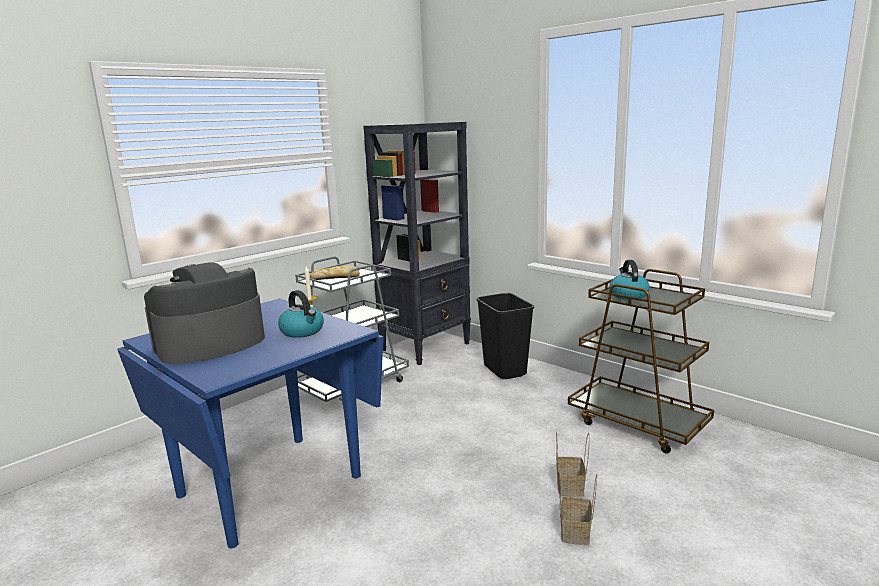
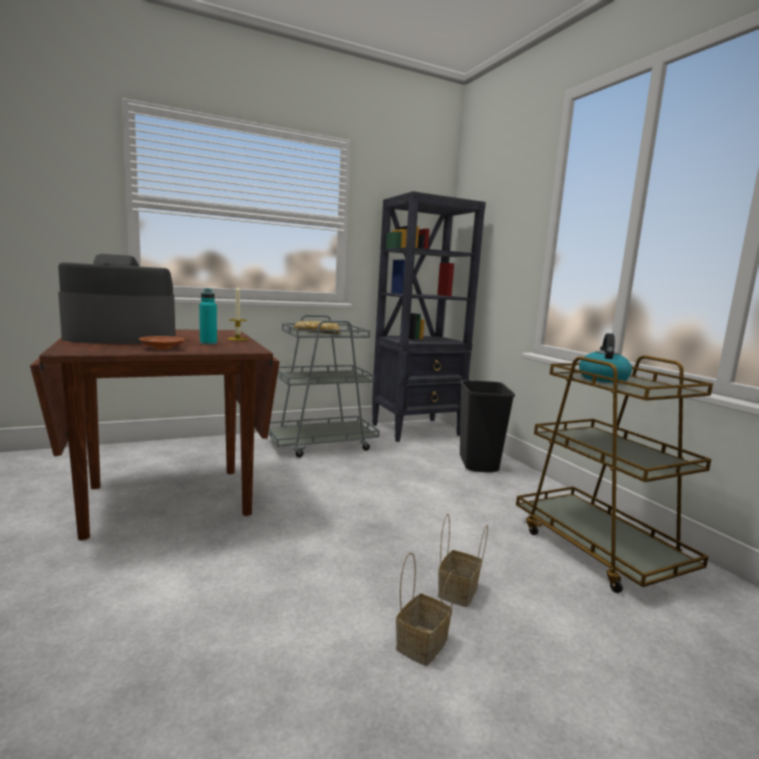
camera: 20 degrees right, 5 degrees down
blue dining table [117,298,383,548] -> brown dining table [30,329,280,540]
kettle [278,290,324,338] -> turquoise bottle [199,288,217,345]
none -> brown plate [139,336,186,349]

